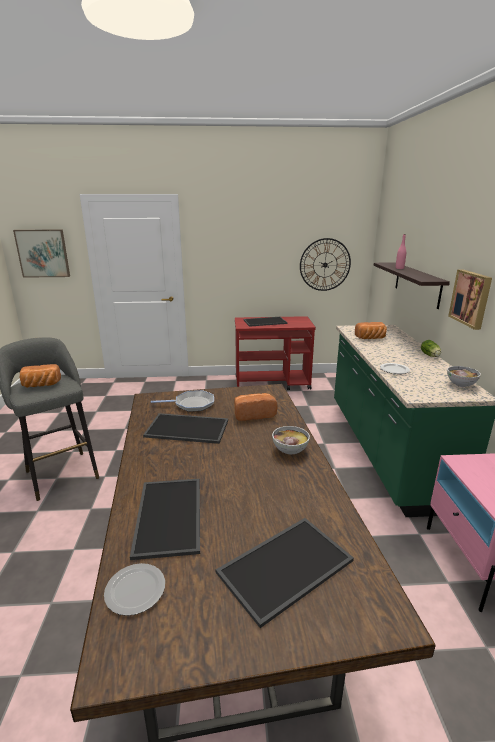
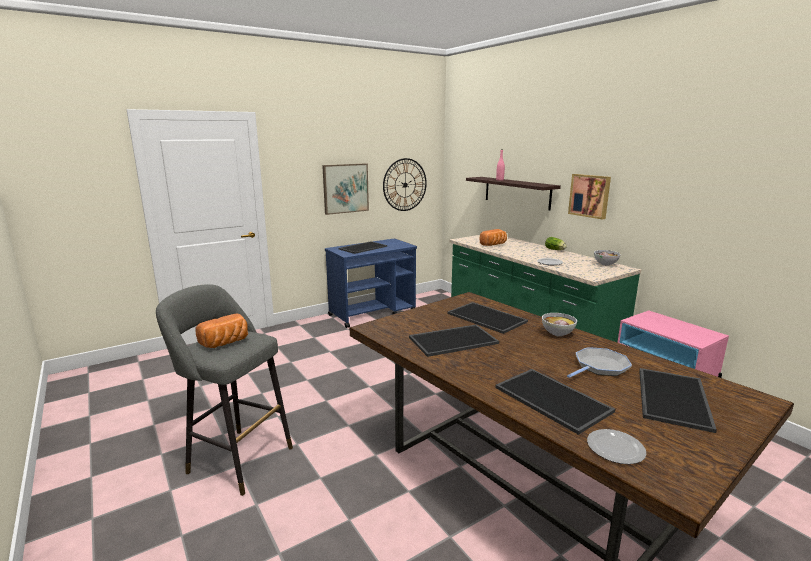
camera: 30 degrees left, 5 degrees down
picture [13,230,70,278] -> picture moved to [322,163,369,215]
frying pan [151,390,214,412] -> frying pan moved to [567,347,632,378]
bread [234,393,278,421] -> tray [447,302,528,334]
red cart [235,316,316,390] -> blue cart [325,239,417,328]

